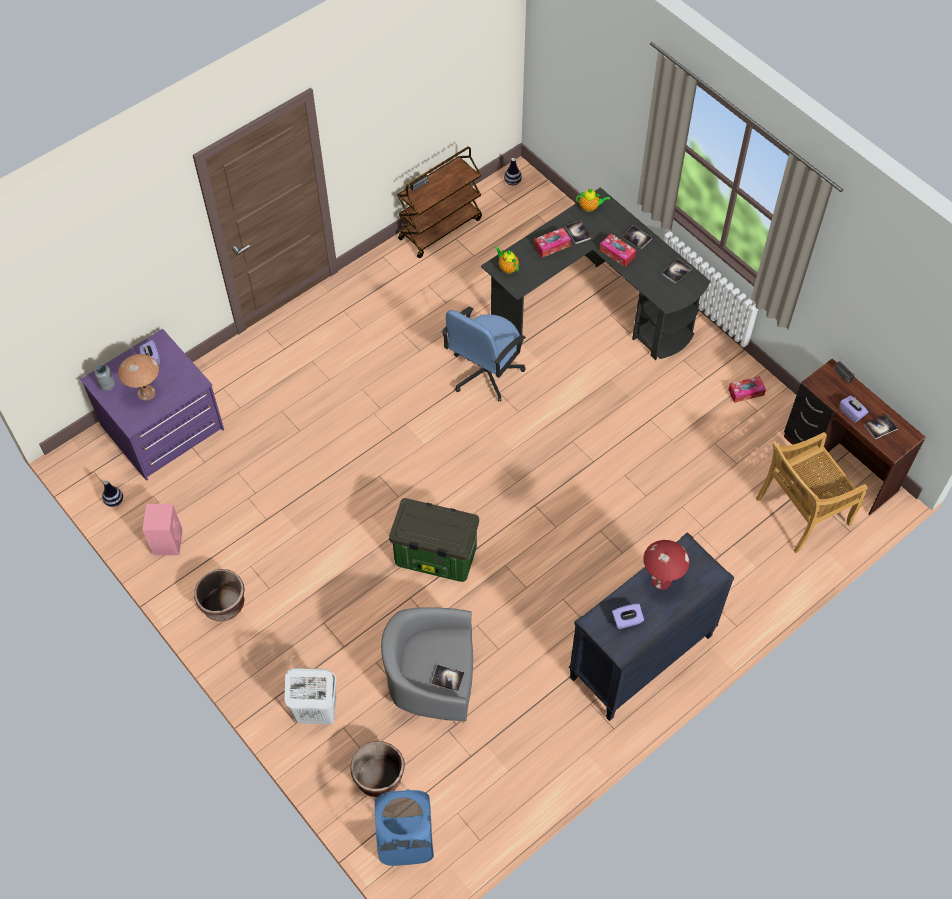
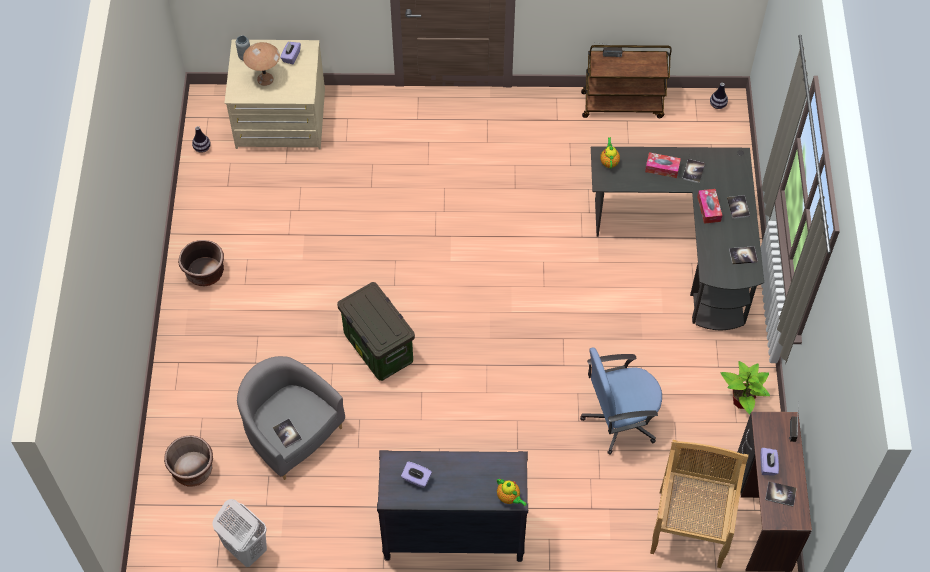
camera: 40 degrees right, 0 degrees up
purple dresser [80,329,224,481] -> beige dresser [225,40,325,150]
pink speaker [142,504,183,555] -> none
white laundry basket [285,668,337,725] -> white laundry basket moved to [212,499,267,567]
blue laundry basket [374,790,434,866] -> none
blue office chair [442,307,526,402] -> blue office chair moved to [580,347,662,455]
teapot [576,189,610,212] -> teapot moved to [497,479,527,506]
red table lamp [643,540,690,590] -> none
tissue box [728,376,766,403] -> potted plant [721,361,770,414]
beige chair [756,432,868,553] -> beige chair turned 90 degrees clockwise [650,440,748,568]

